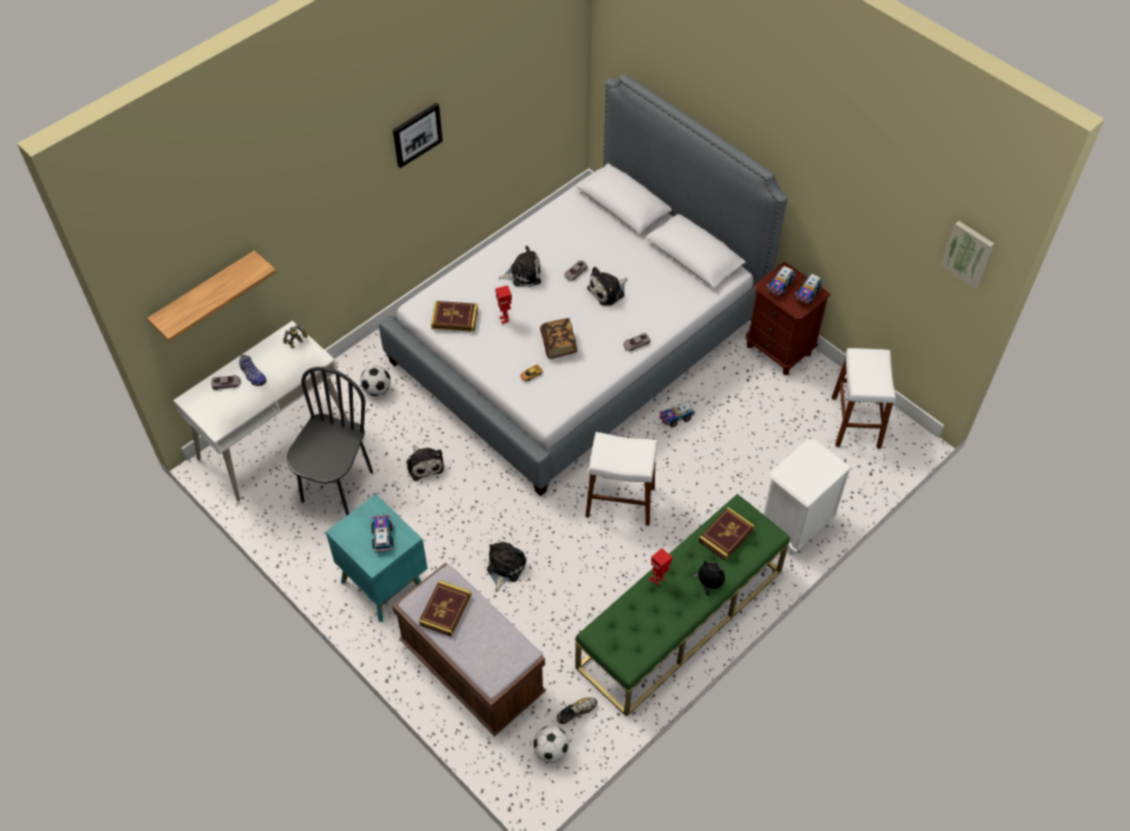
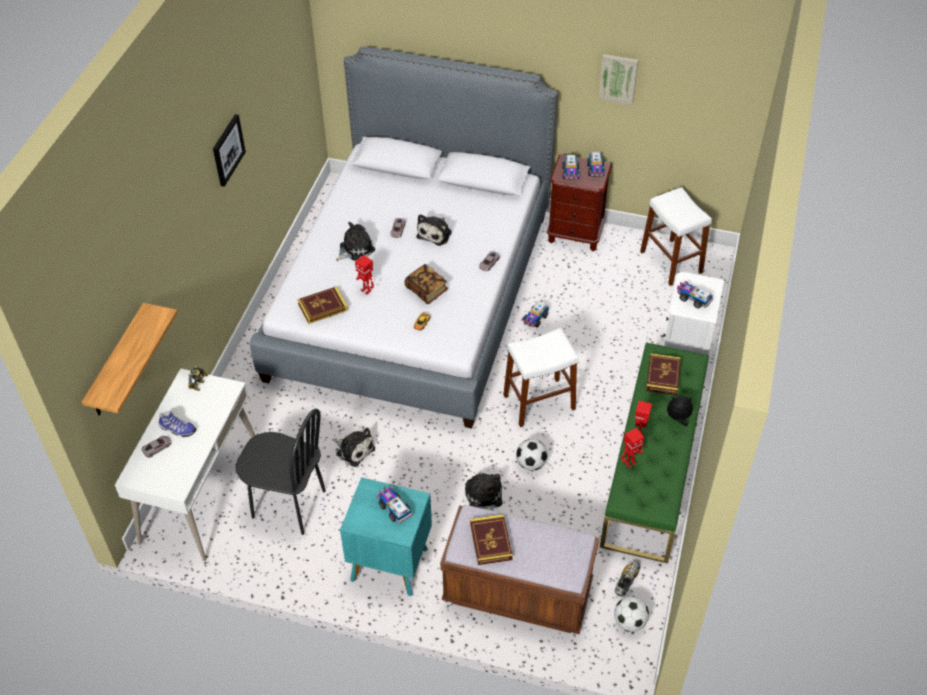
camera: 30 degrees left, 5 degrees down
black chair [287,367,373,516] -> black chair turned 120 degrees clockwise [235,408,326,535]
football [360,366,391,396] -> football moved to [516,439,548,471]
picture [941,221,994,289] -> picture moved to [599,54,638,105]
none -> toy robot [621,428,645,468]
none -> toy truck [677,281,713,309]

